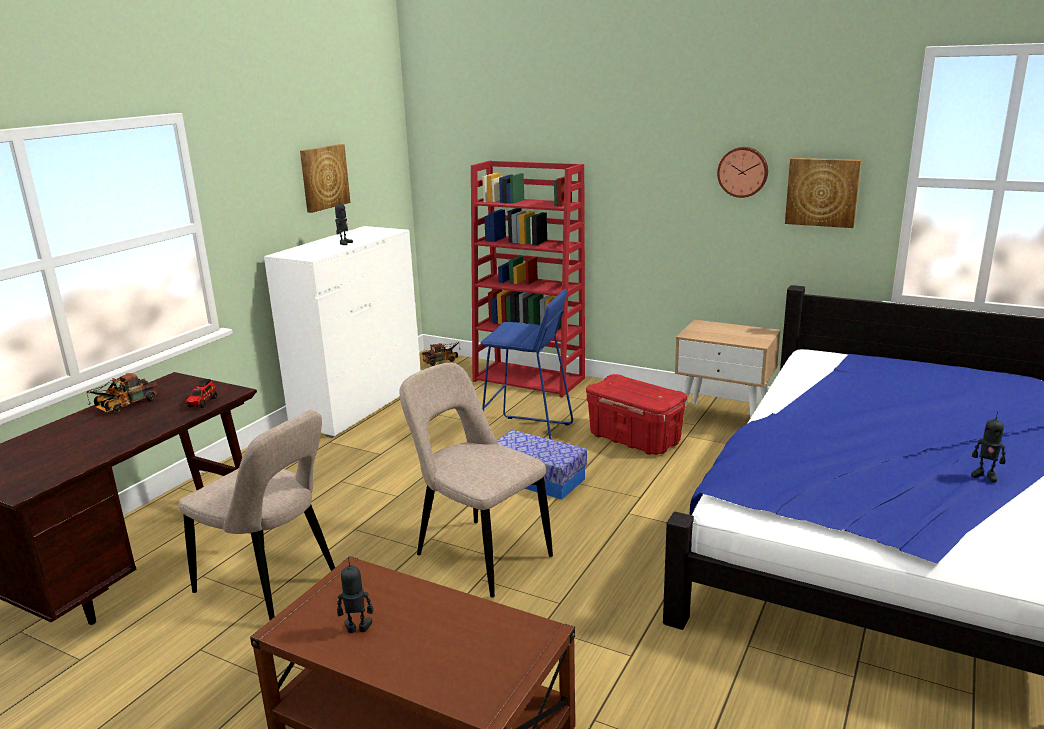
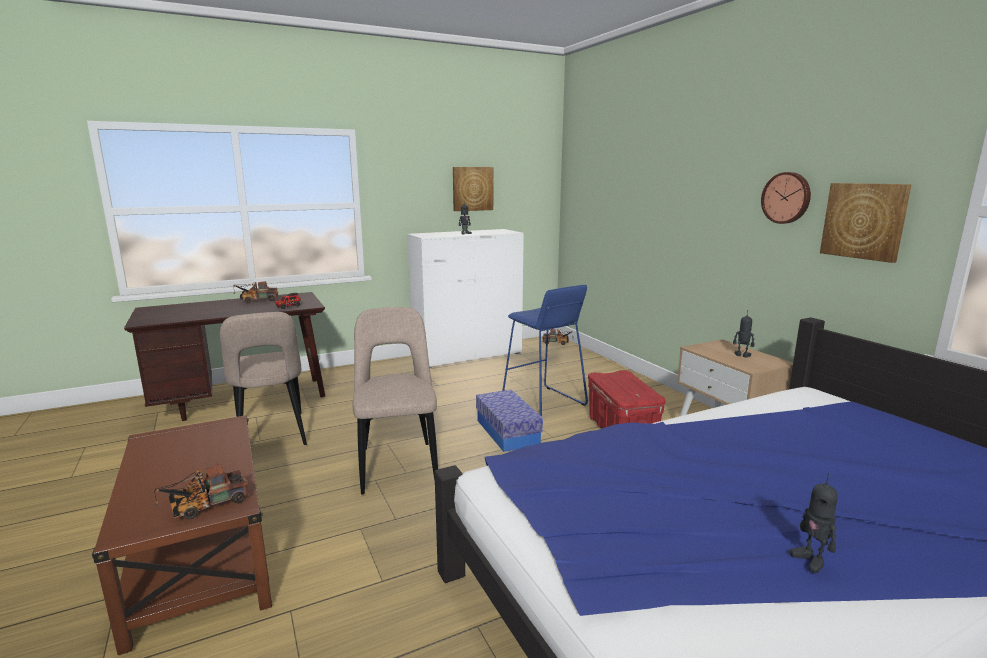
camera: 35 degrees right, 5 degrees down
toy robot [337,558,373,633] -> toy robot moved to [733,313,755,357]
red bookcase [471,161,585,398] -> none
none -> toy truck [154,463,249,519]

